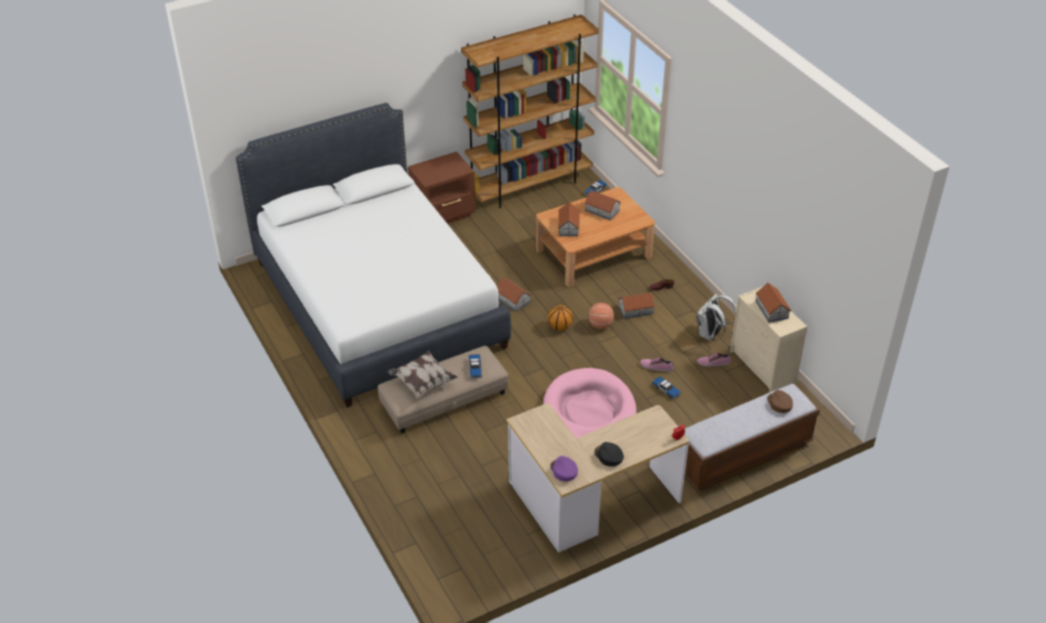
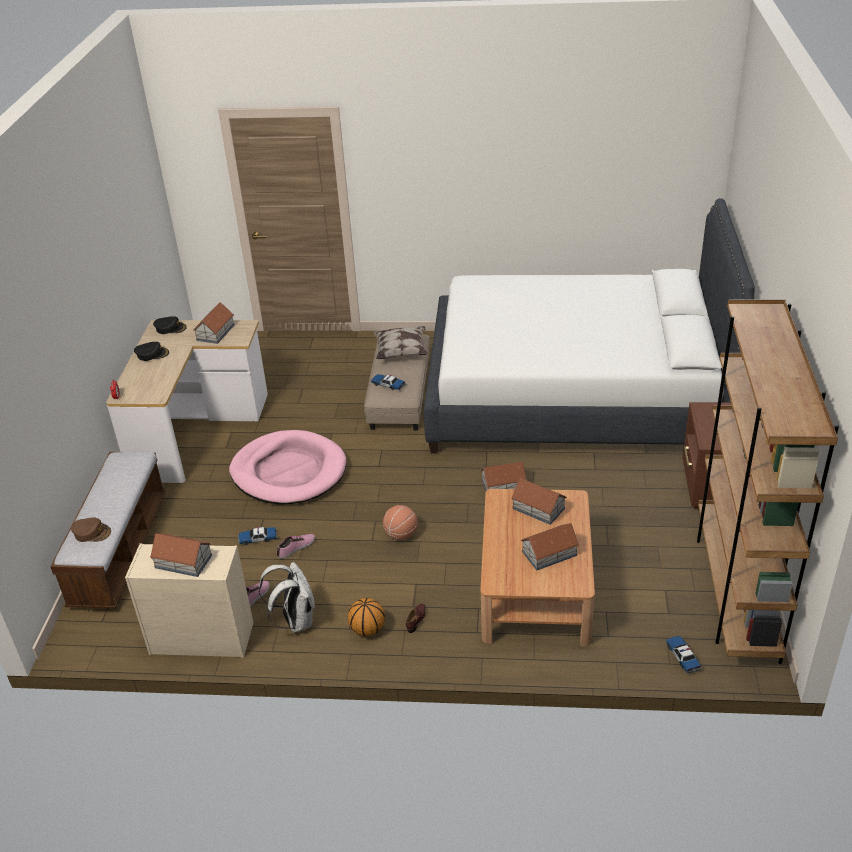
camera: 125 degrees right, 5 degrees down
basketball [548,305,573,331] -> basketball moved to [348,598,385,636]
purple cap [550,456,578,481] -> black cap [153,316,187,334]
toy house [618,292,655,319] -> toy house moved to [193,302,235,344]

